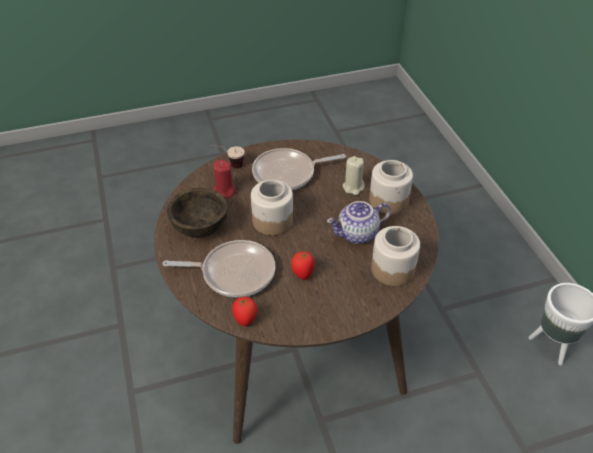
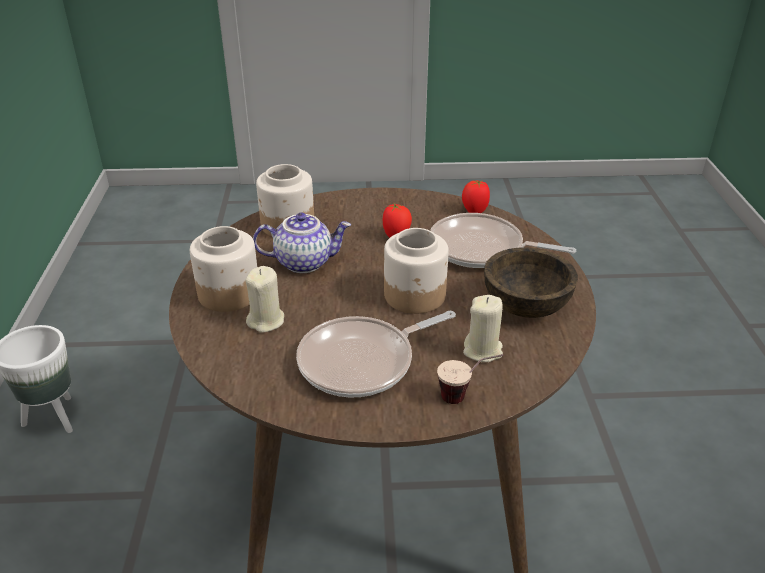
camera: 165 degrees left, 10 degrees down
red candle [213,160,236,198] -> beige candle [463,295,503,362]
frying pan [252,148,346,190] -> frying pan turned 150 degrees clockwise [296,311,456,397]

